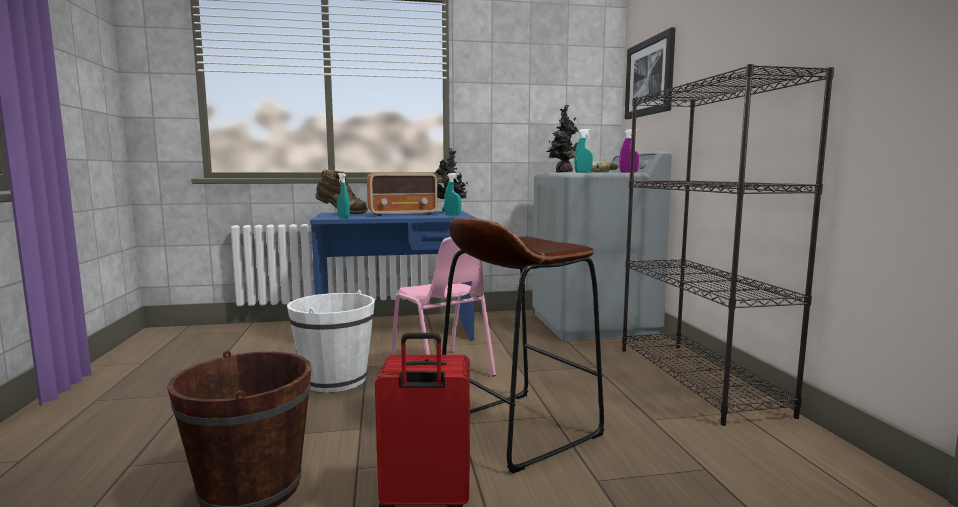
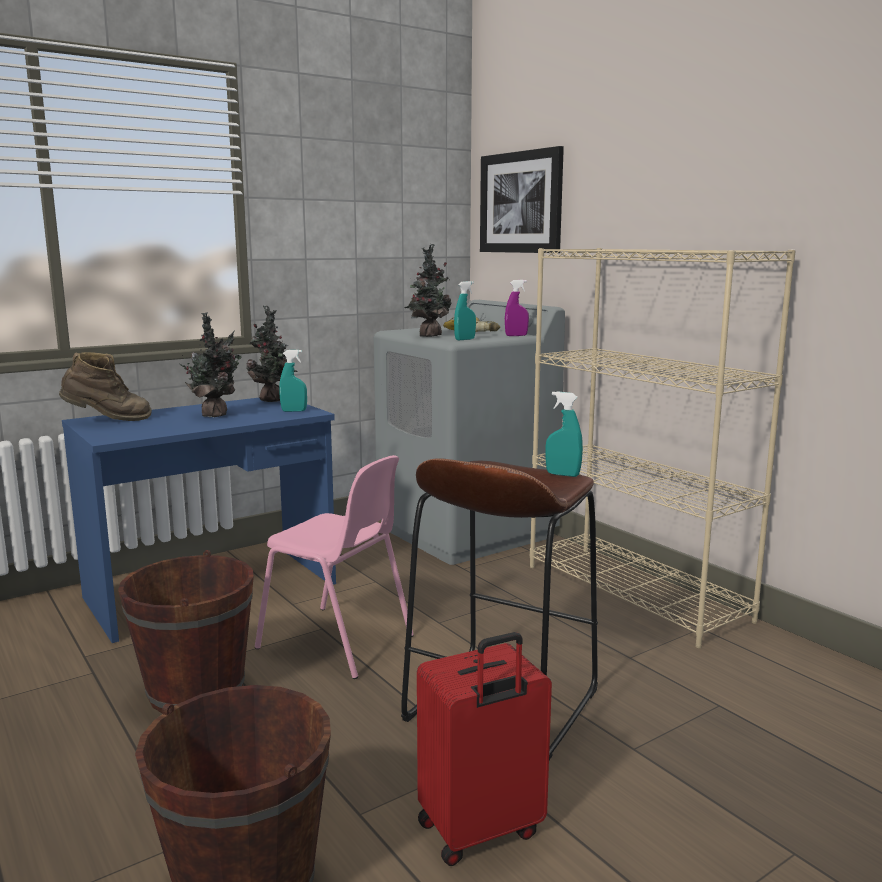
camera: 25 degrees left, 5 degrees up
white bucket [287,290,375,392] -> brown bucket [118,550,254,713]
turquoise spray bottle [337,173,350,218] -> turquoise spray bottle moved to [546,391,583,477]
radio [367,172,437,216] -> potted plant [179,312,242,417]
black bookcase [622,64,834,426] -> beige bookcase [530,248,796,648]

